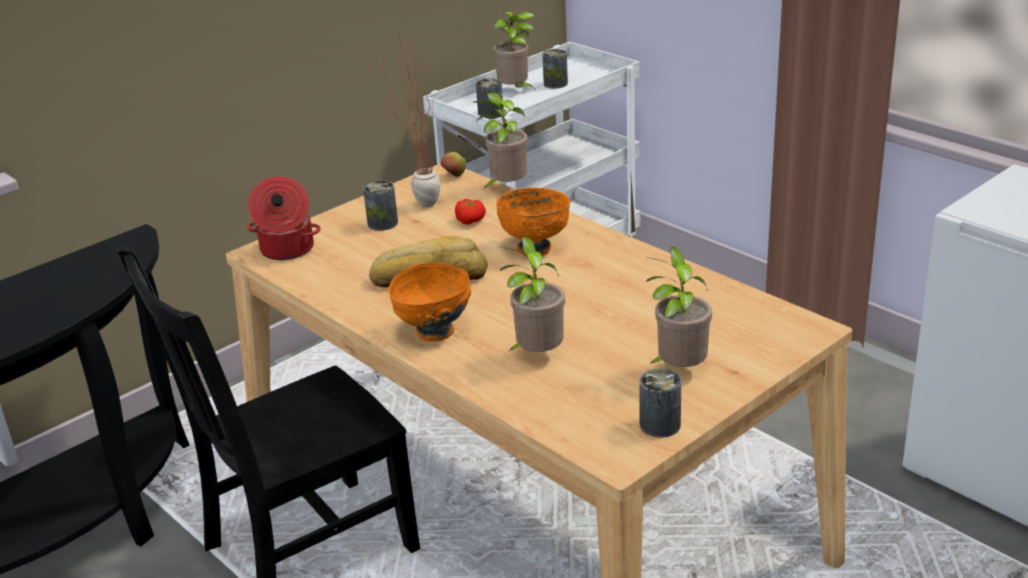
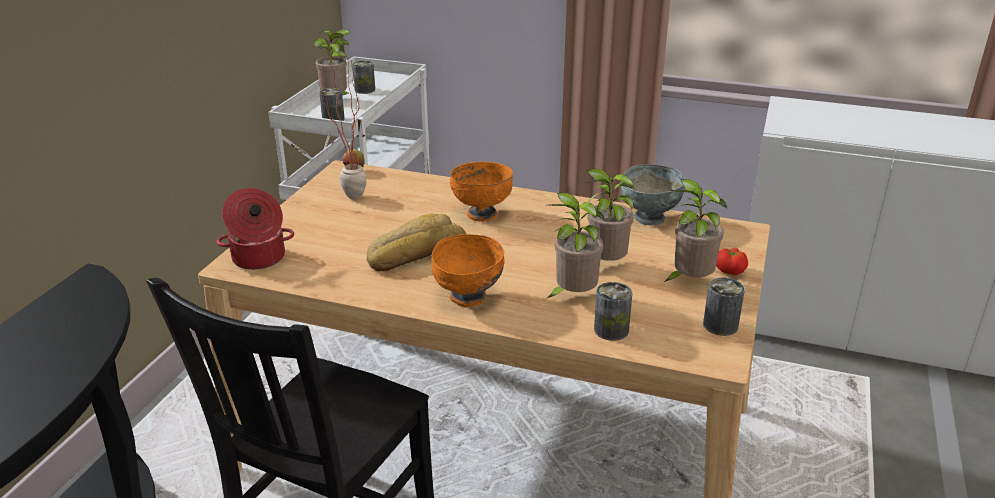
camera: 30 degrees left, 0 degrees up
can [363,180,398,231] -> can moved to [594,282,632,341]
tomato [455,199,486,225] -> tomato moved to [716,248,748,275]
potted plant [474,92,528,190] -> potted plant moved to [584,169,635,261]
none -> grey bowl [621,164,685,225]

